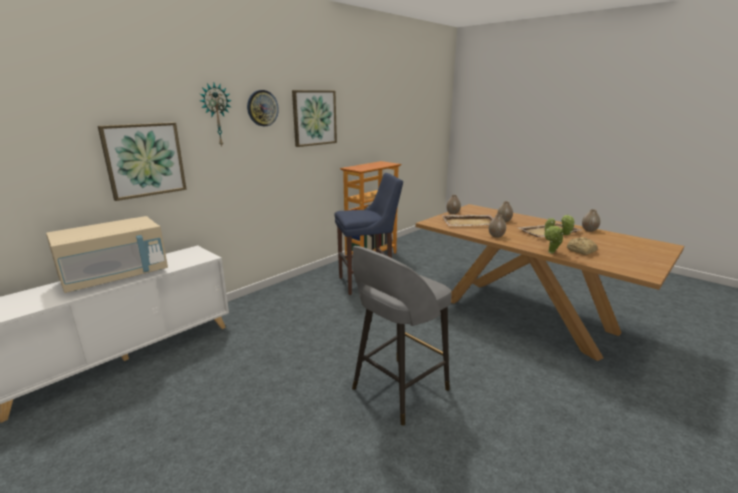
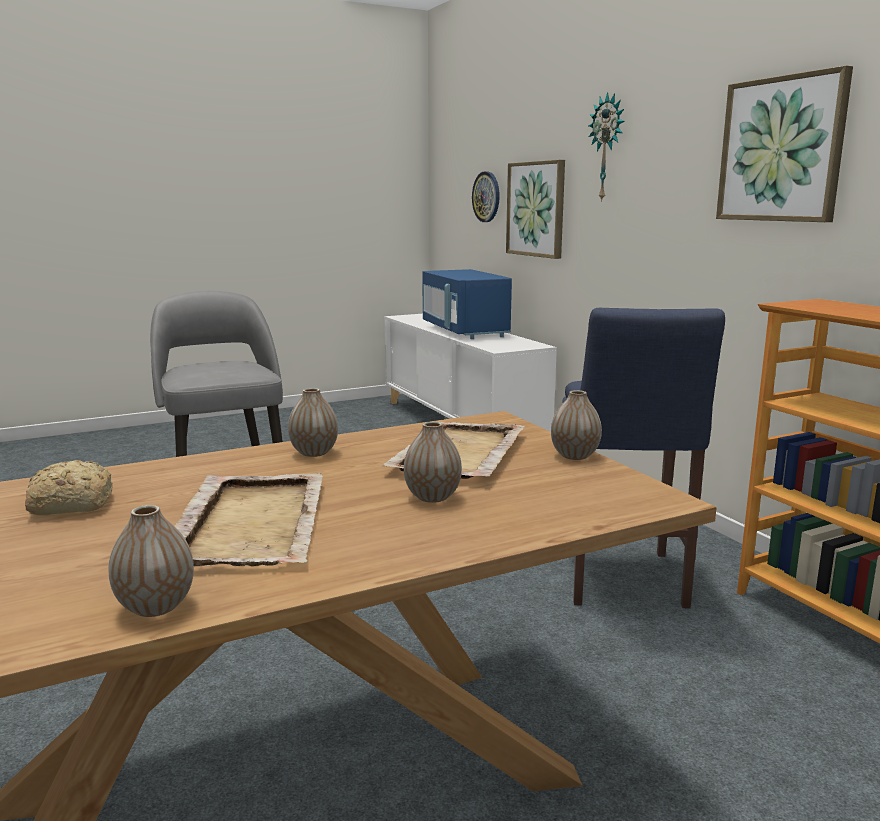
camera: 110 degrees right, 5 degrees down
beige microwave [46,216,168,293] -> blue microwave [422,269,512,339]
wall clock [247,90,279,126] -> wall clock moved to [472,172,500,222]
potted plant [544,214,575,253] -> none

